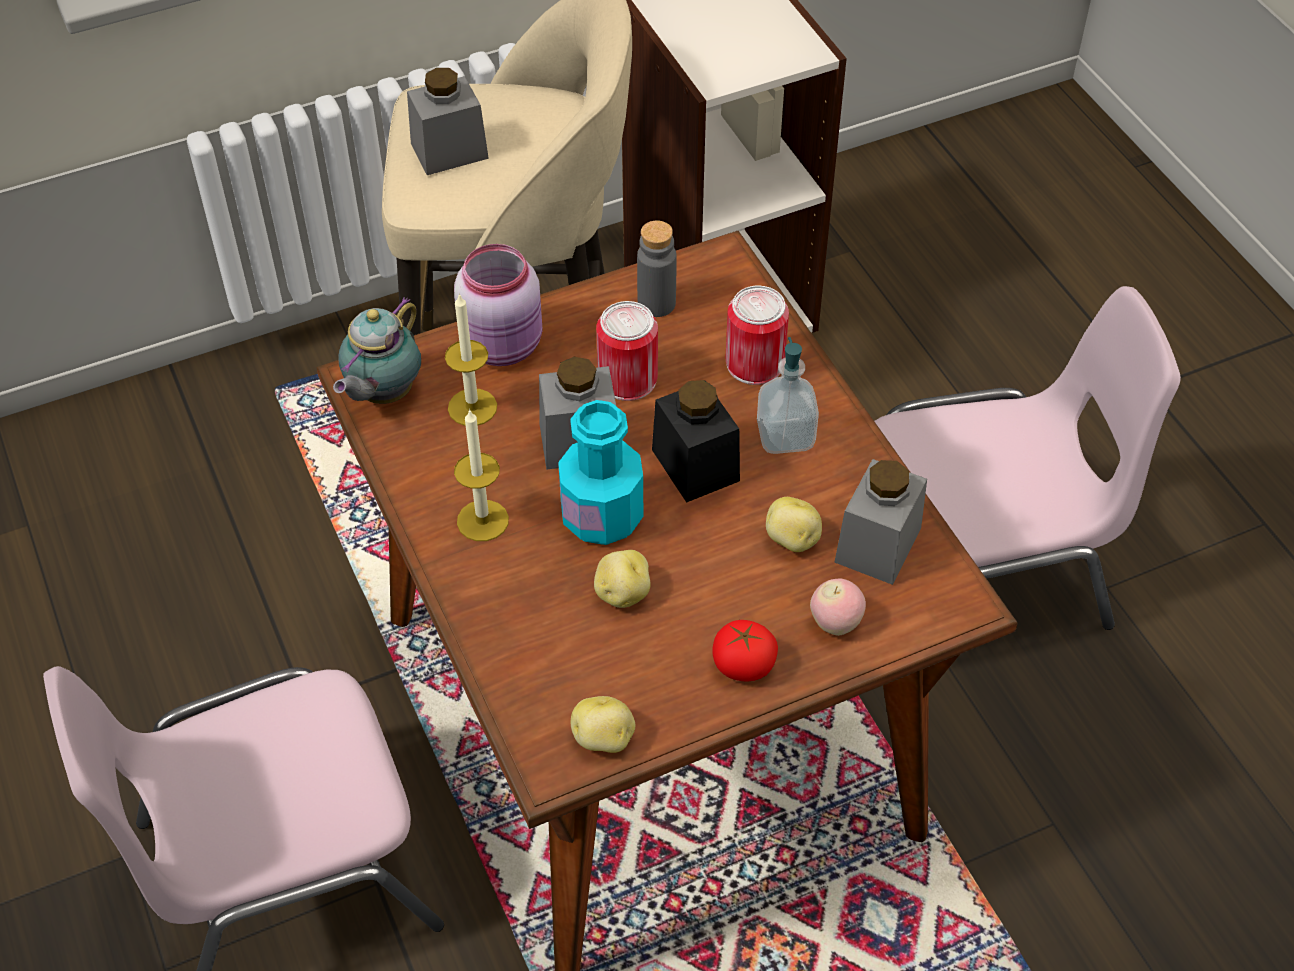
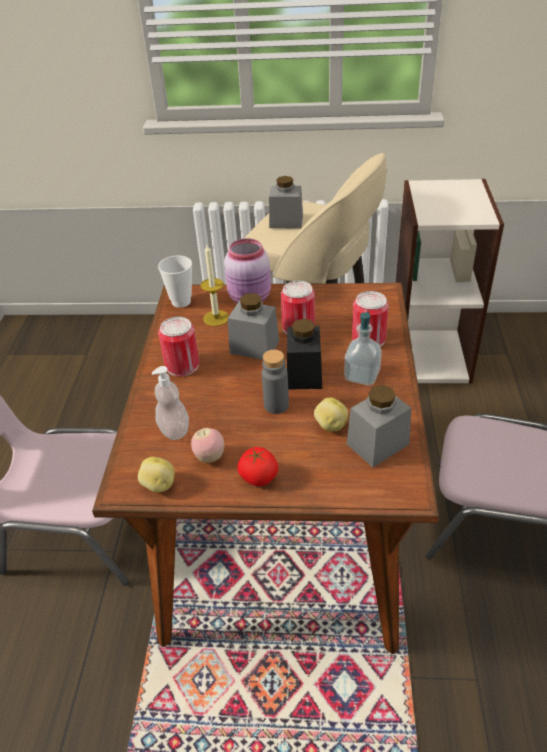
camera: 30 degrees right, 10 degrees down
teapot [333,297,421,404] -> cup [158,256,192,308]
candle [454,409,509,541] -> can [158,317,199,377]
turquoise bottle [558,400,643,545] -> none
potato [594,550,651,608] -> none
grey bottle [637,220,677,317] -> grey bottle moved to [262,350,289,414]
apple [810,578,866,636] -> apple moved to [191,428,224,463]
none -> soap dispenser [152,366,189,440]

